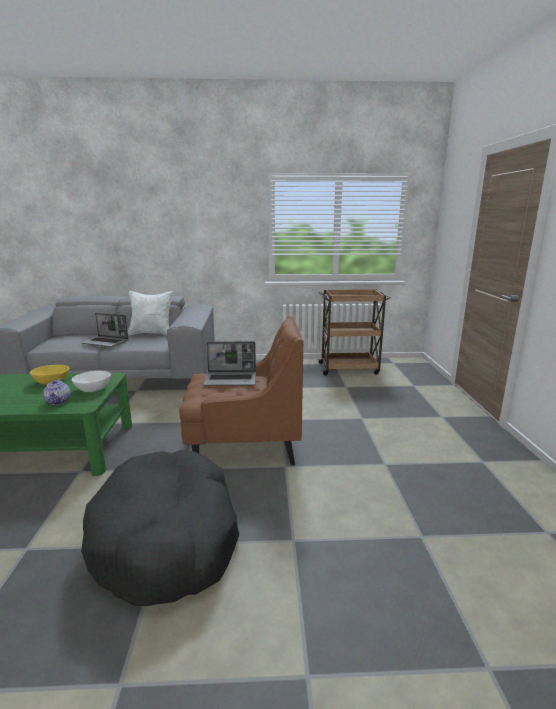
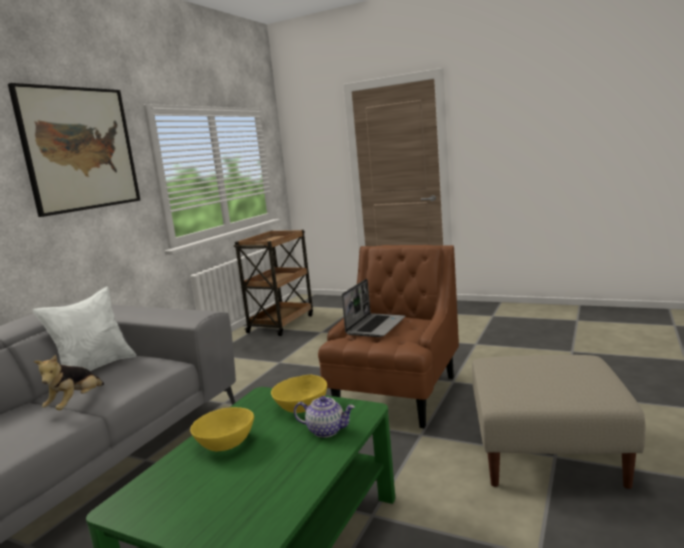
camera: 60 degrees left, 5 degrees down
white bowl [72,371,111,392] -> yellow bowl [271,375,327,413]
laptop [80,313,129,347] -> plush toy [33,355,104,410]
black dog bed [81,450,240,606] -> beige ottoman [472,355,646,489]
none -> picture [8,83,140,217]

